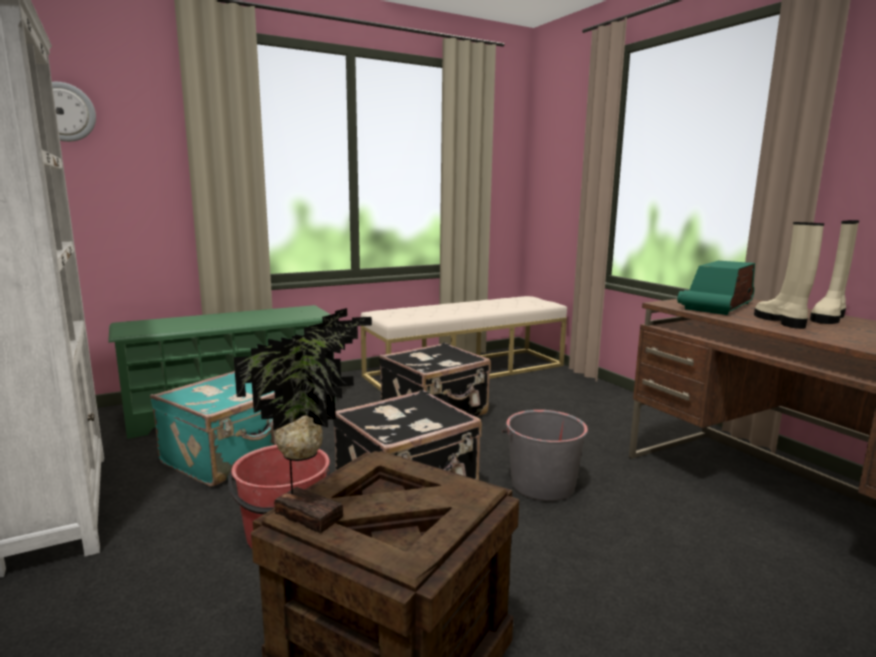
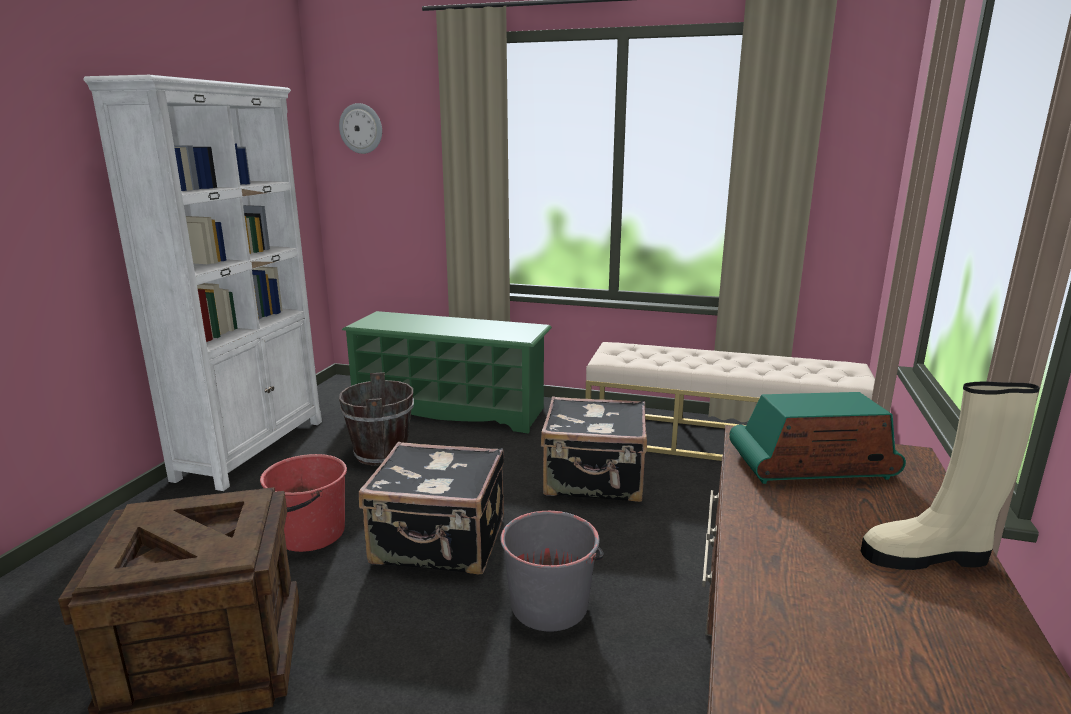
camera: 45 degrees right, 5 degrees up
turquoise suitcase [150,371,277,487] -> brown bucket [339,372,414,466]
potted plant [234,308,372,533] -> none
beige boot [754,222,824,329] -> none

